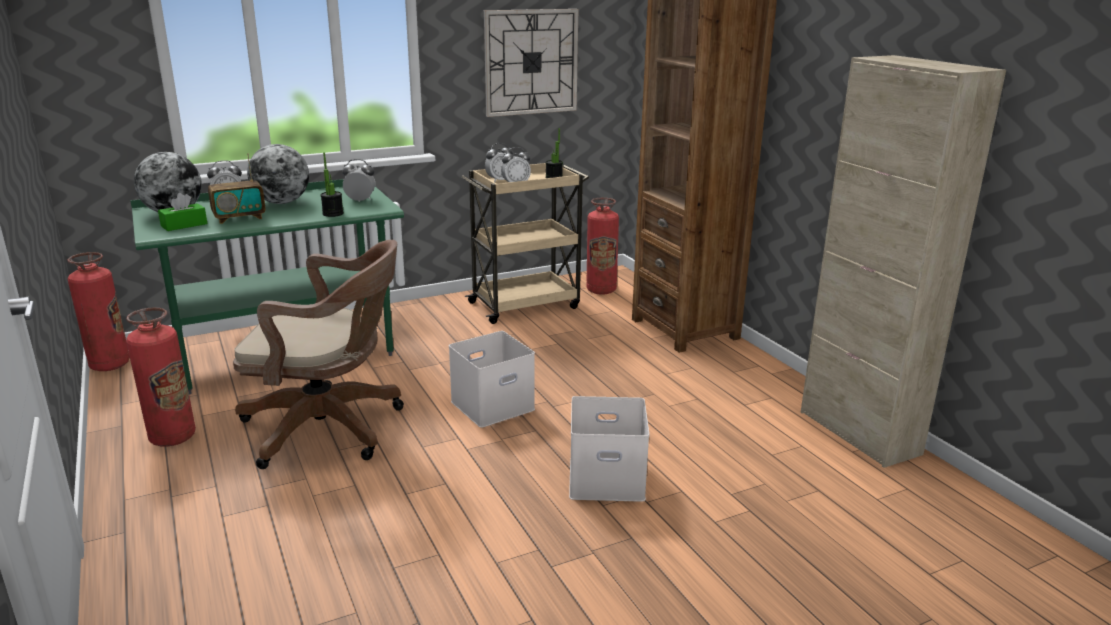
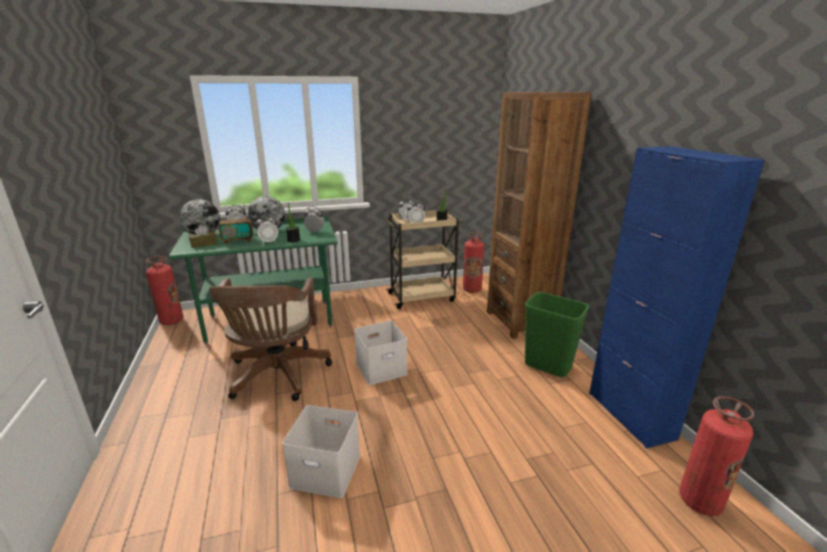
camera: 10 degrees right, 0 degrees up
fire extinguisher [126,307,196,447] -> fire extinguisher moved to [679,396,754,516]
green tissue box [158,193,207,231] -> brown tissue box [189,225,218,248]
brown office chair [233,240,404,469] -> brown office chair turned 75 degrees clockwise [209,278,332,401]
wall clock [484,9,578,117] -> none
white storage box [569,396,649,502] -> white storage box moved to [282,405,360,498]
beige cabinet [801,55,1006,468] -> blue cabinet [589,146,765,449]
none -> alarm clock [256,215,278,244]
none -> green trash can [525,292,589,377]

